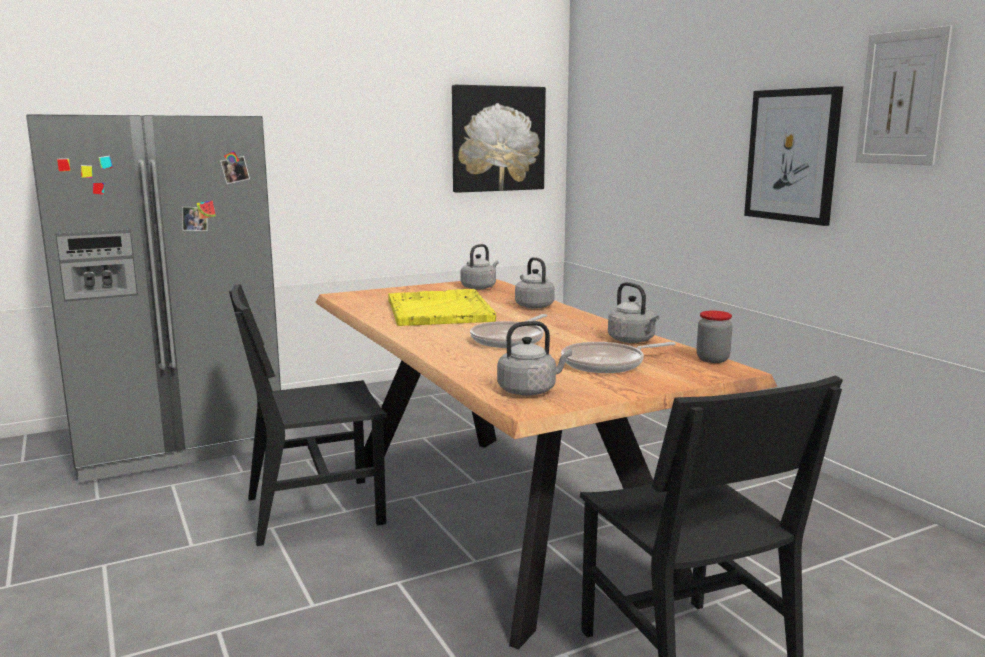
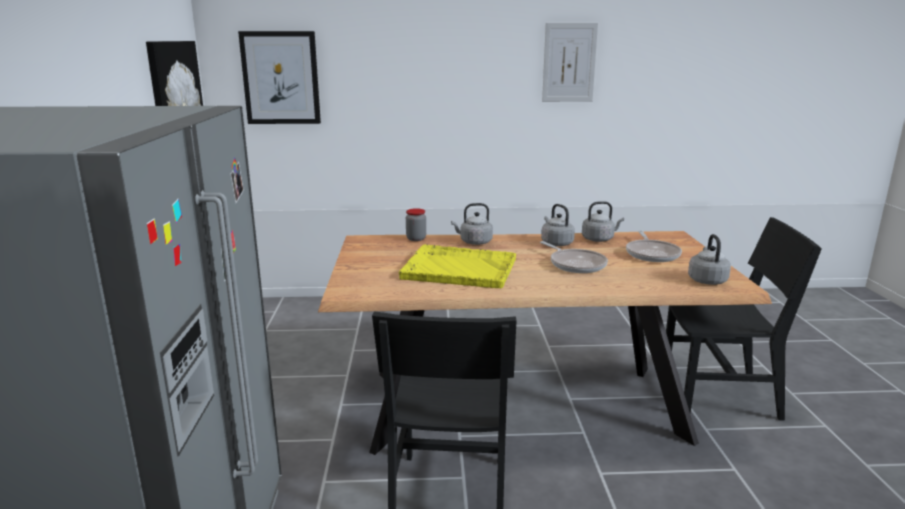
camera: 65 degrees left, 5 degrees up
grey kettle [460,244,499,290] -> grey kettle moved to [541,204,575,246]
jar [697,311,732,363] -> jar moved to [406,208,426,241]
picture [744,86,843,226] -> picture moved to [238,31,321,124]

